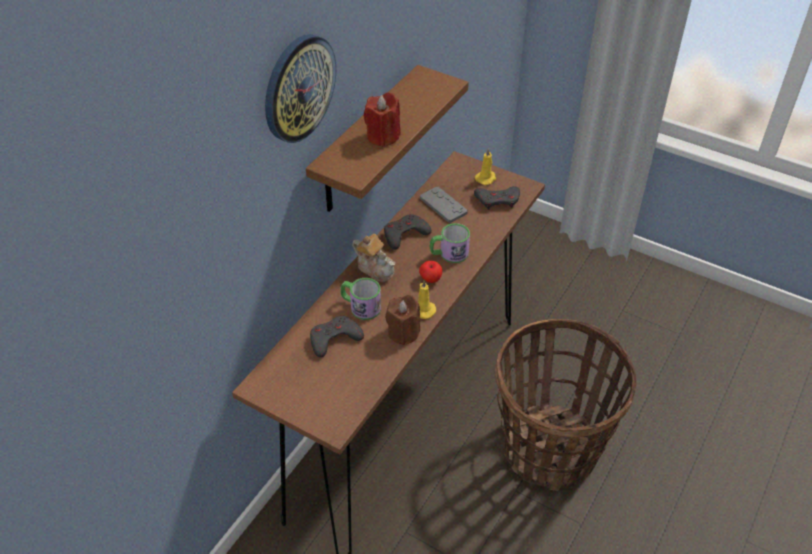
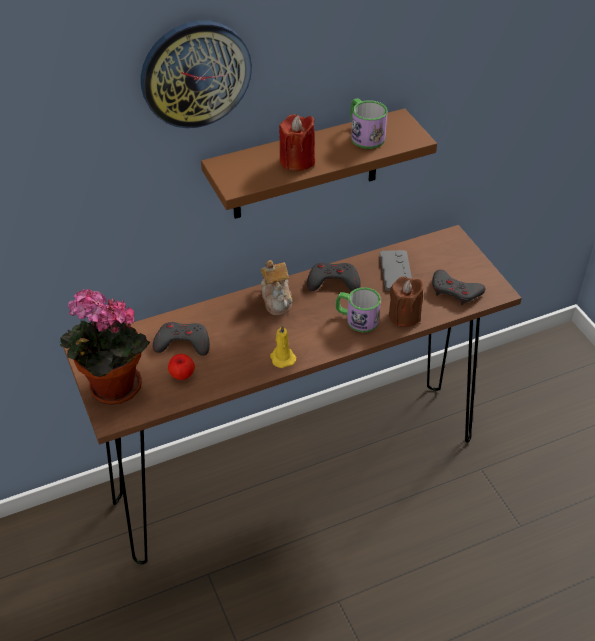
camera: 35 degrees right, 0 degrees up
mug [340,278,381,320] -> mug moved to [350,98,388,149]
brown candle [385,295,420,345] -> brown candle moved to [389,276,424,327]
apple [419,261,442,283] -> apple moved to [168,354,195,380]
yellow candle [475,148,496,185] -> none
basket [495,319,637,491] -> none
none -> potted plant [60,289,150,405]

